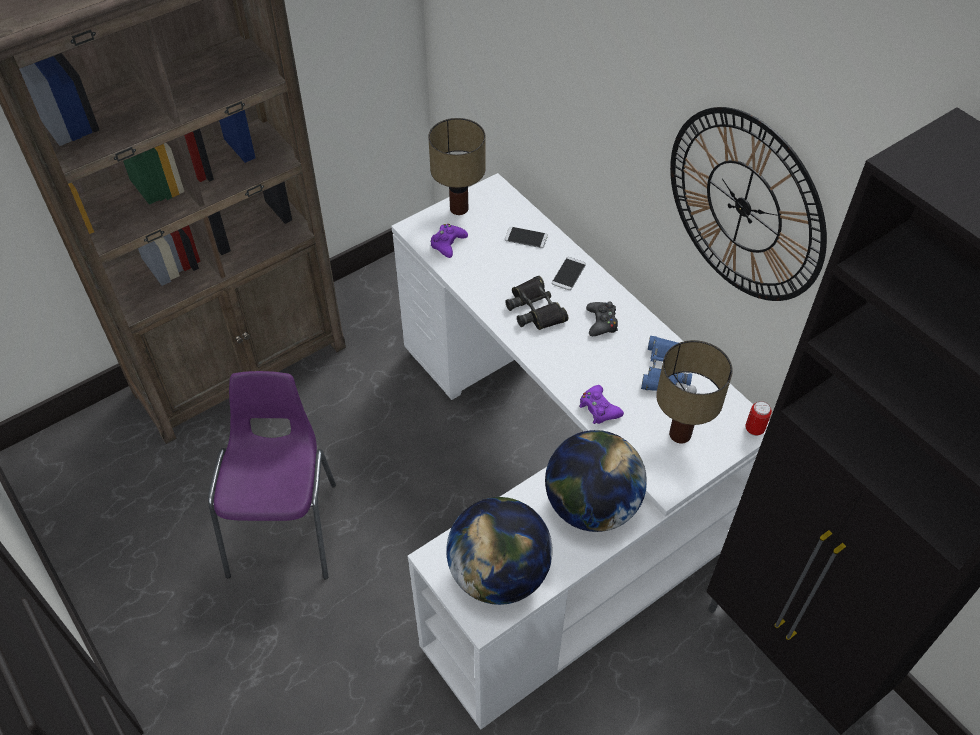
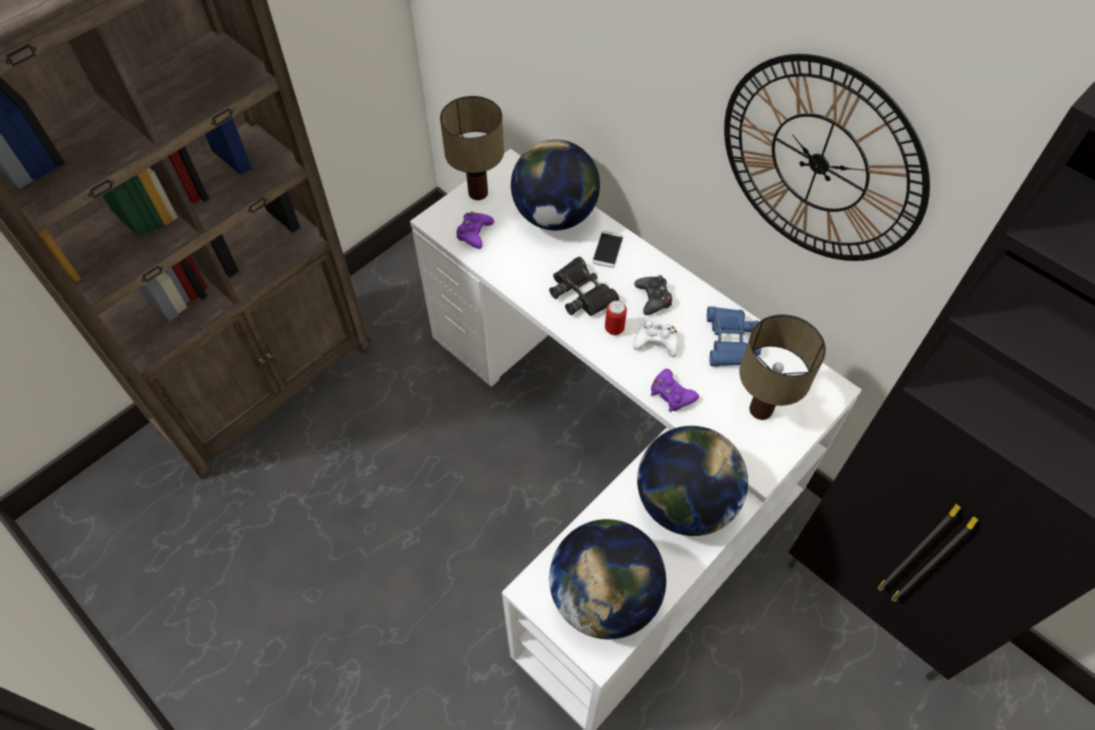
camera: 10 degrees left, 5 degrees up
purple chair [208,371,336,580] -> none
phone [505,227,548,248] -> globe [511,139,600,230]
can [745,401,772,436] -> can moved to [605,300,627,335]
none -> white game controller [633,321,679,357]

